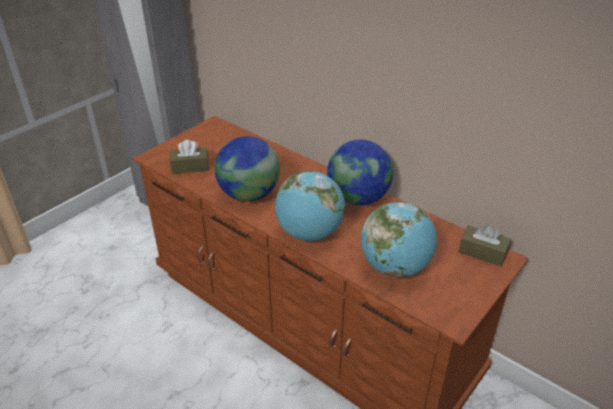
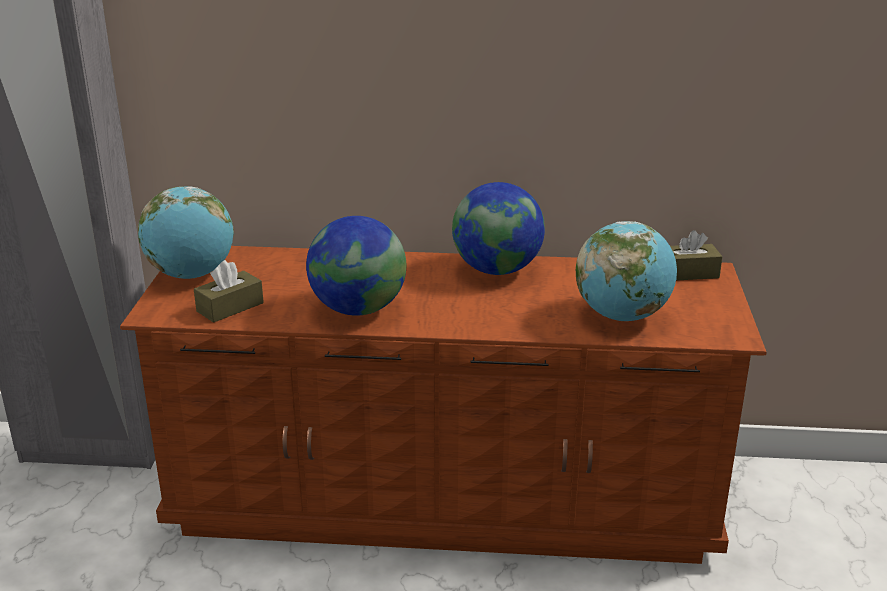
camera: 35 degrees left, 10 degrees down
globe [275,171,345,241] -> globe moved to [138,186,234,279]

